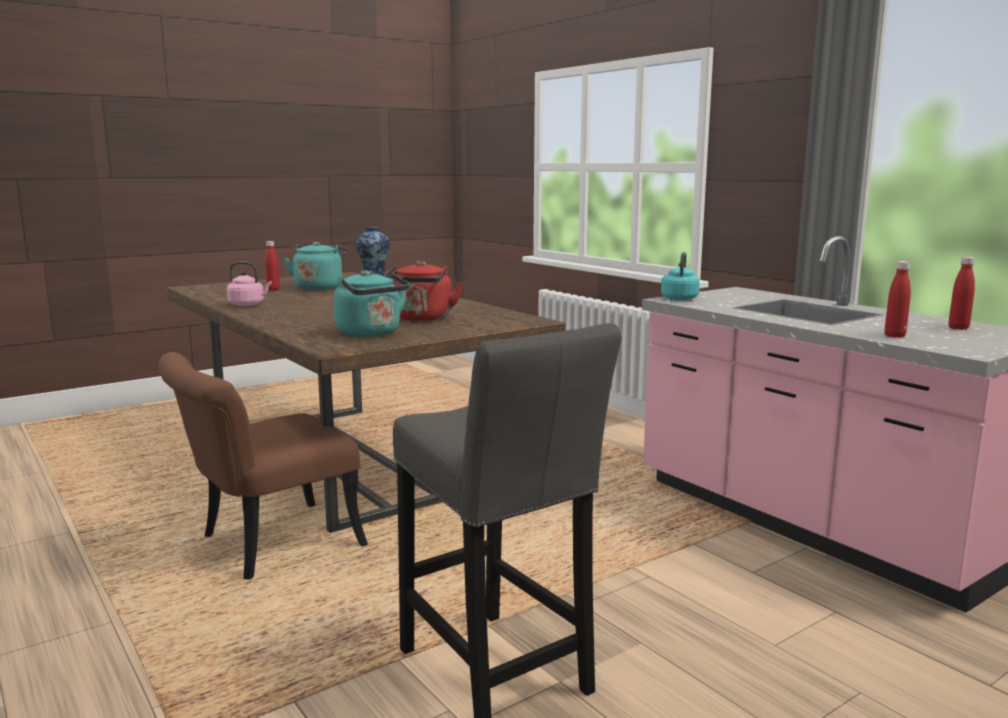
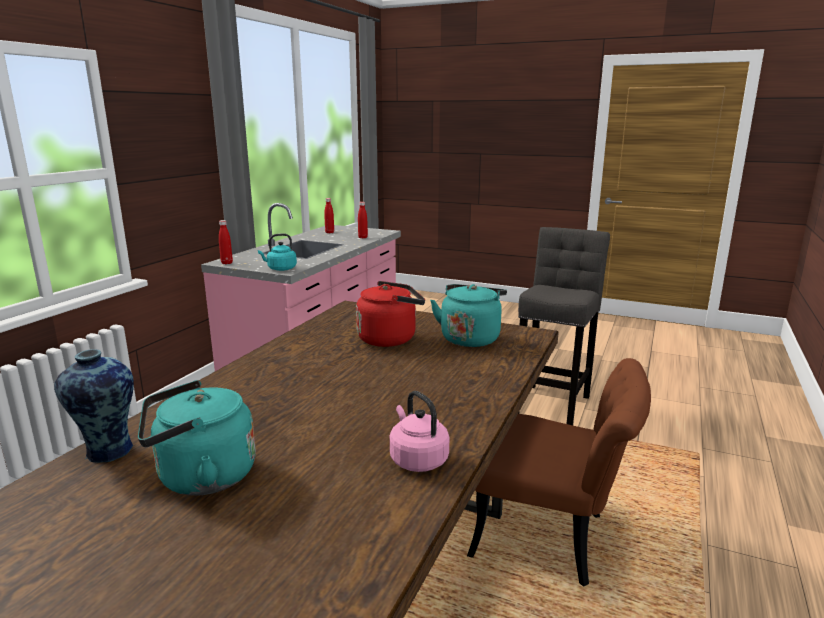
camera: 120 degrees left, 5 degrees up
red bottle [265,241,280,291] -> red bottle moved to [219,220,233,264]

